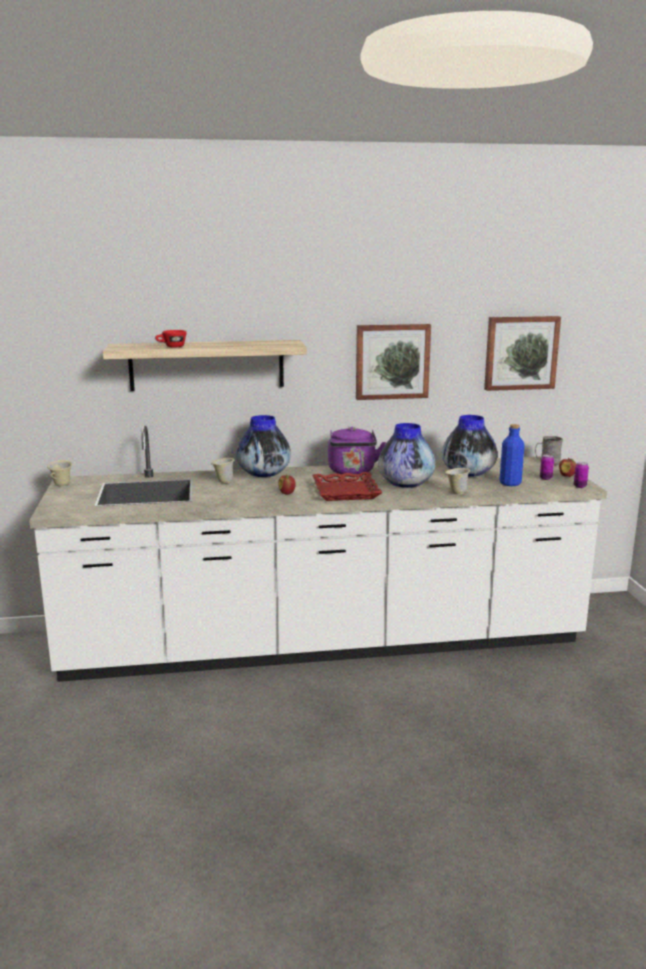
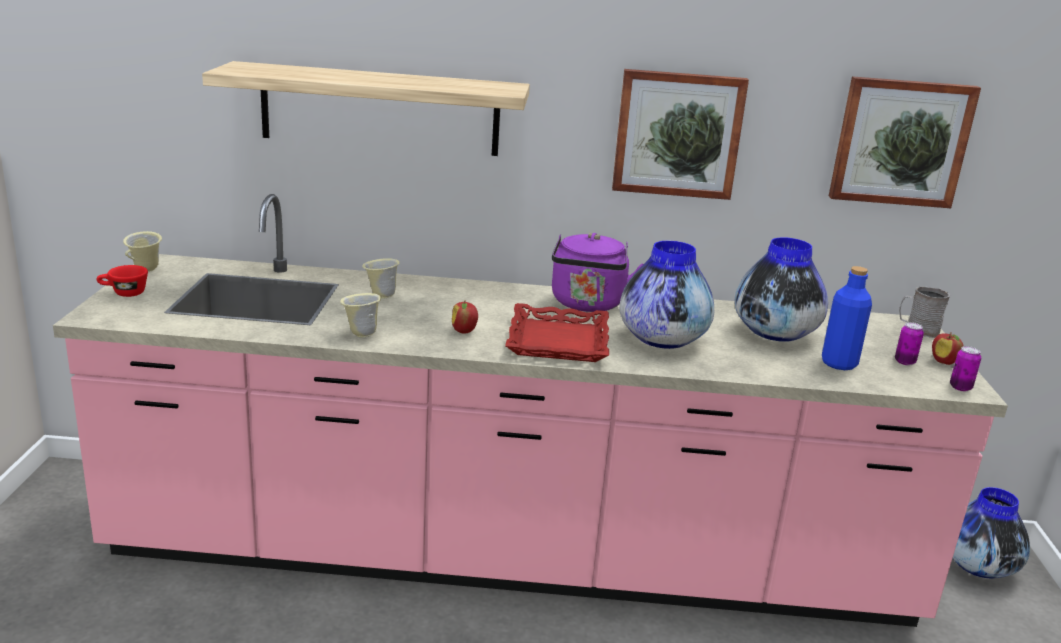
camera: 10 degrees right, 5 degrees up
white counter [29,426,607,682] -> pink counter [53,194,1008,627]
red cup [155,330,187,348] -> red cup moved to [96,265,148,297]
vase [236,415,291,477] -> vase moved to [953,487,1030,579]
beige mug [445,468,470,495] -> beige mug moved to [340,293,381,337]

